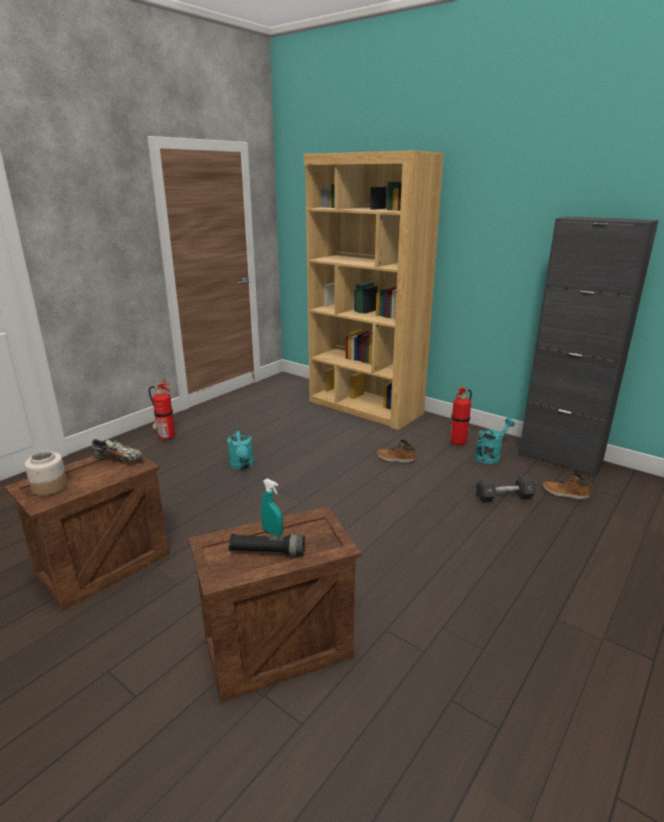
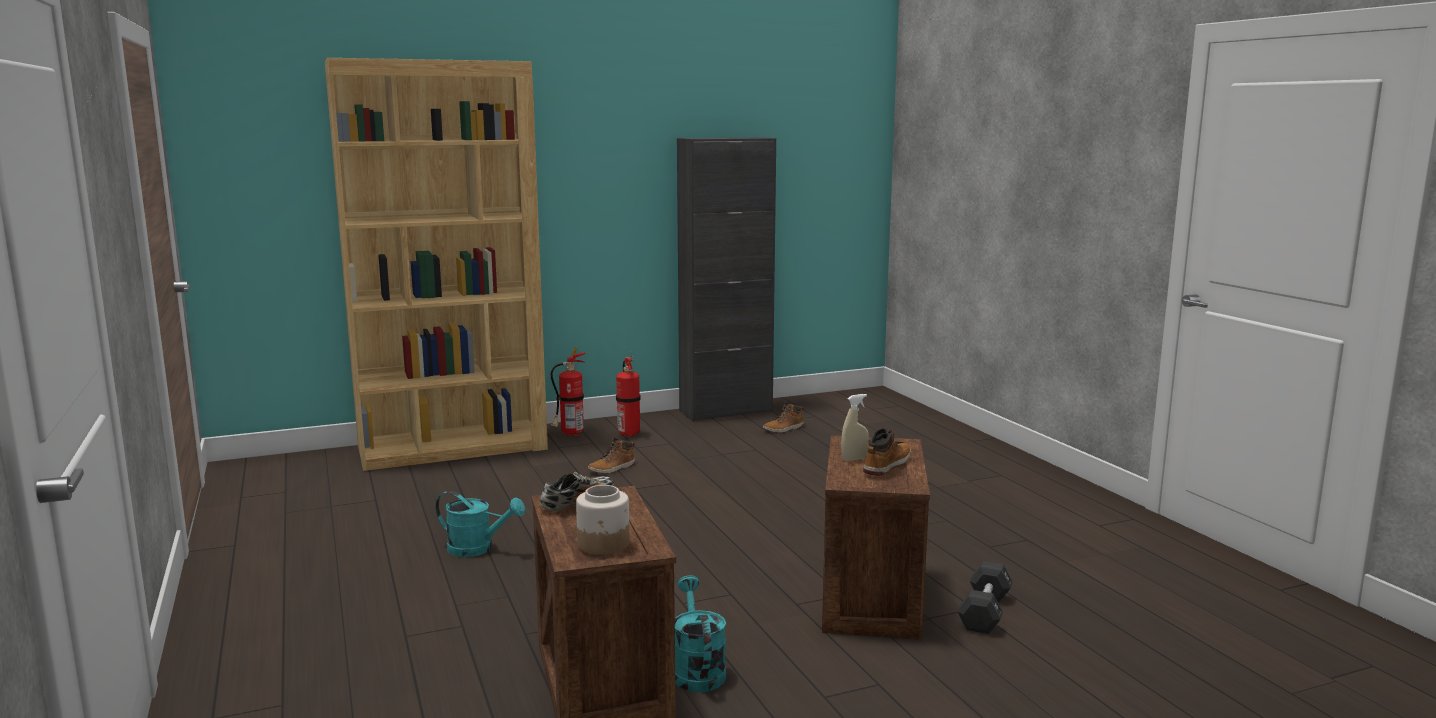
camera: 60 degrees left, 10 degrees down
fire extinguisher [149,378,175,440] -> fire extinguisher moved to [551,348,586,436]
black flashlight [229,534,305,556] -> boot [863,428,911,476]
turquoise spray bottle [261,479,283,536] -> beige spray bottle [841,394,869,461]
turquoise watering can [474,418,515,464] -> turquoise watering can moved to [675,575,726,692]
black dumbbell [476,475,535,503] -> black dumbbell moved to [957,561,1013,634]

